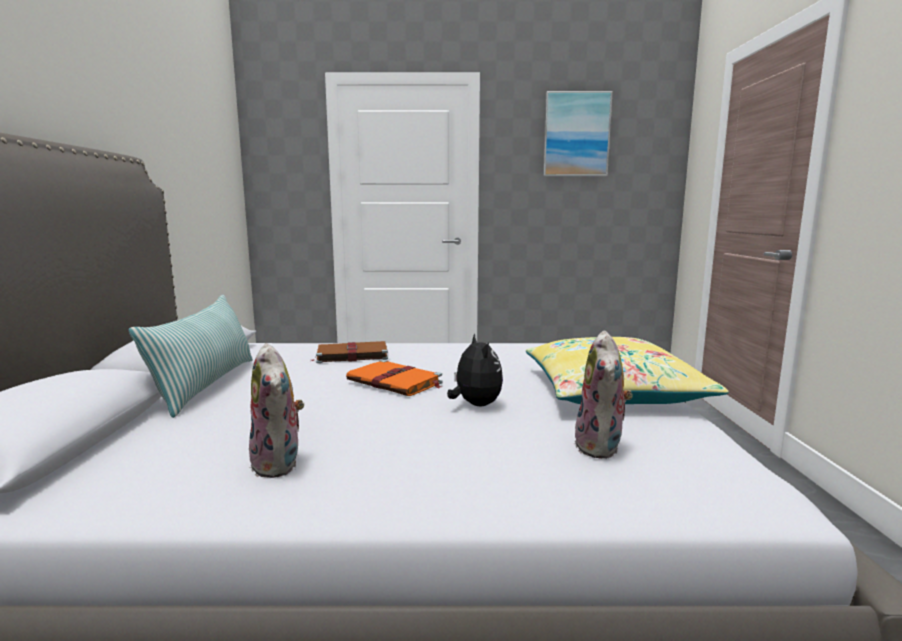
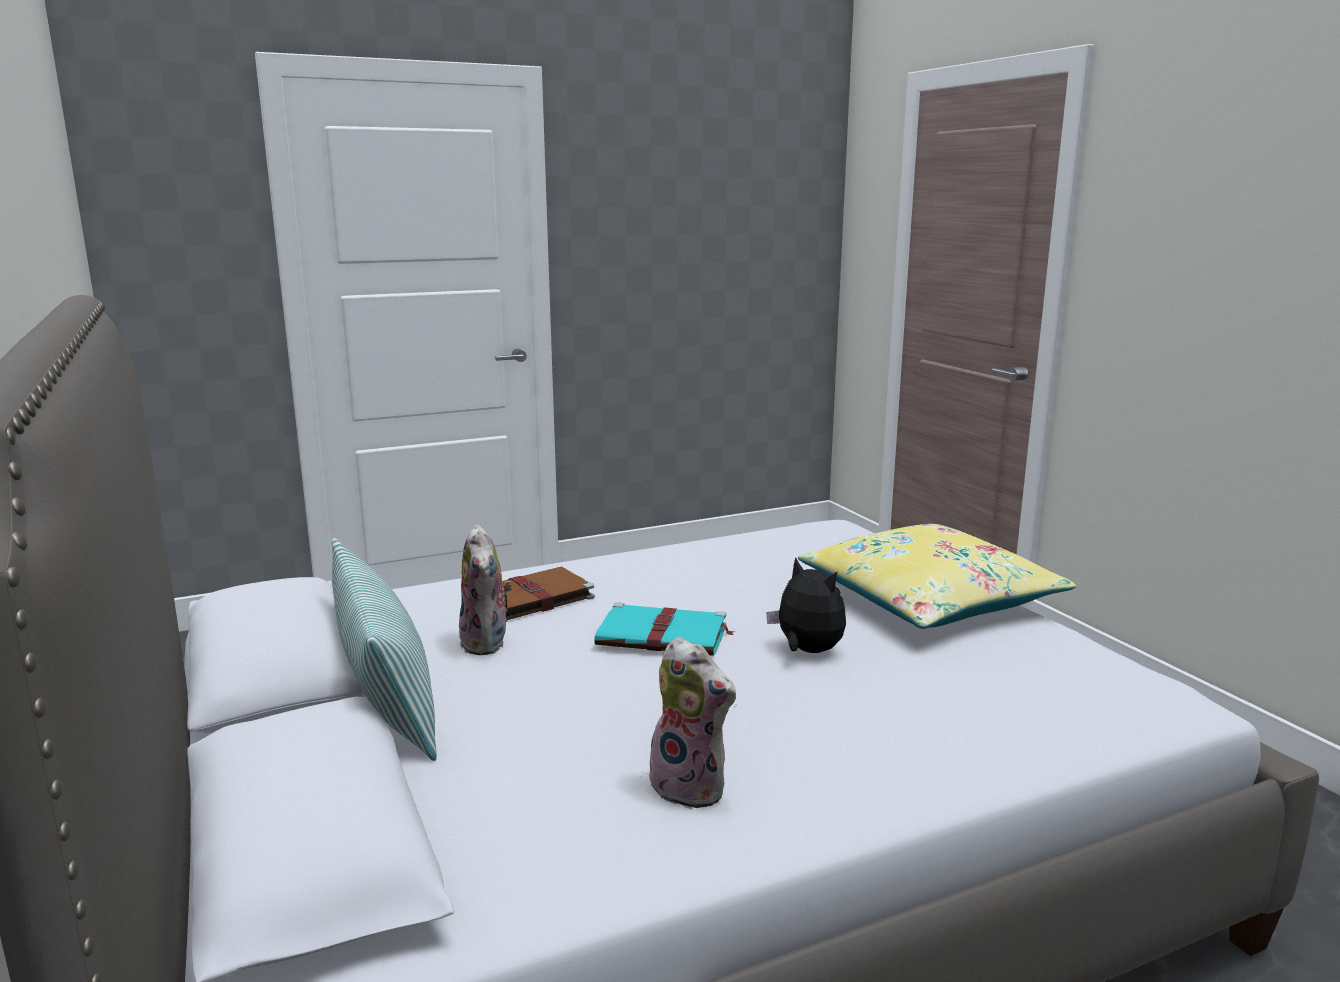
camera: 25 degrees left, 5 degrees up
orange book [346,360,443,396] -> turquoise book [594,603,735,656]
picture [543,91,613,176] -> none
plush toy [574,330,633,459] -> plush toy moved to [458,524,513,655]

